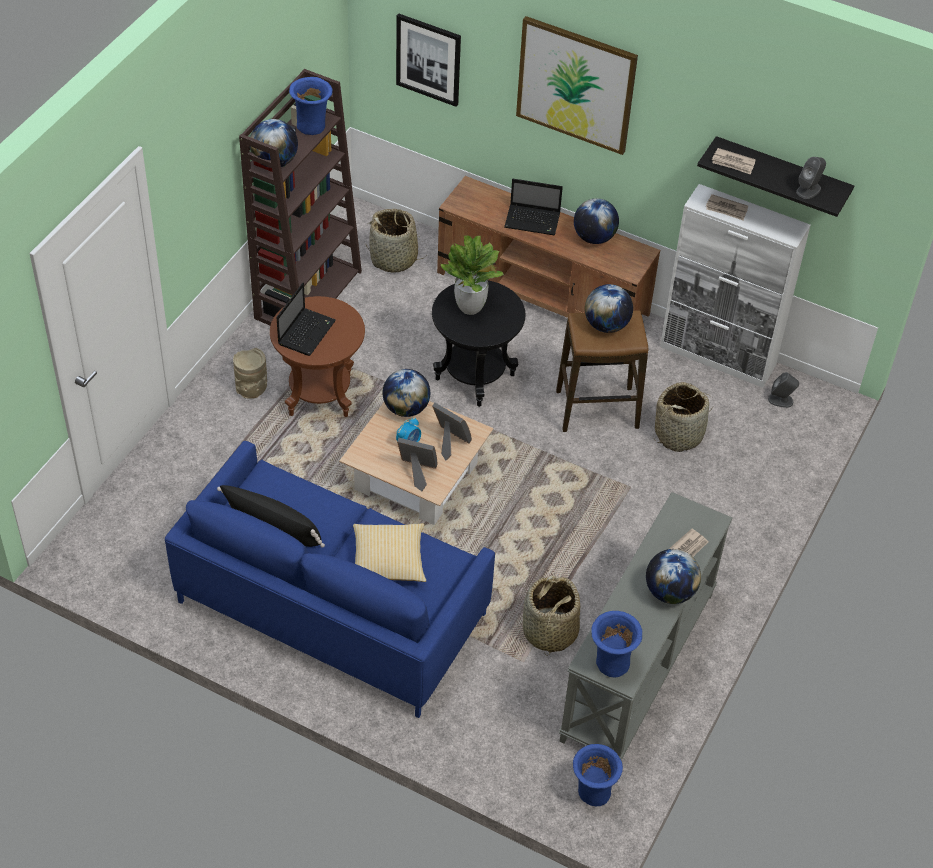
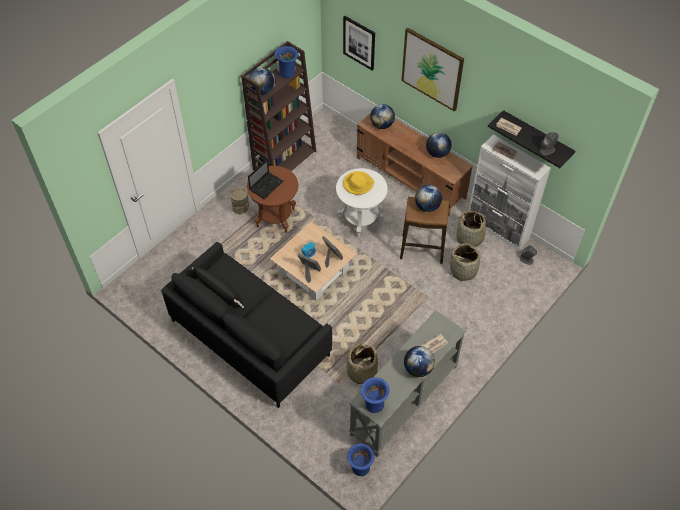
camera: 15 degrees right, 5 degrees up
blue sofa [165,441,495,718] -> black sofa [161,242,332,408]
pillow [353,523,426,582] -> none
basket [365,209,427,273] -> basket moved to [455,211,490,247]
globe [382,369,430,417] -> globe moved to [370,104,395,129]
black side table [432,280,526,407] -> white side table [336,168,388,238]
potted plant [441,235,504,315] -> yellow hat [343,171,374,195]
laptop [504,179,563,235] -> none

